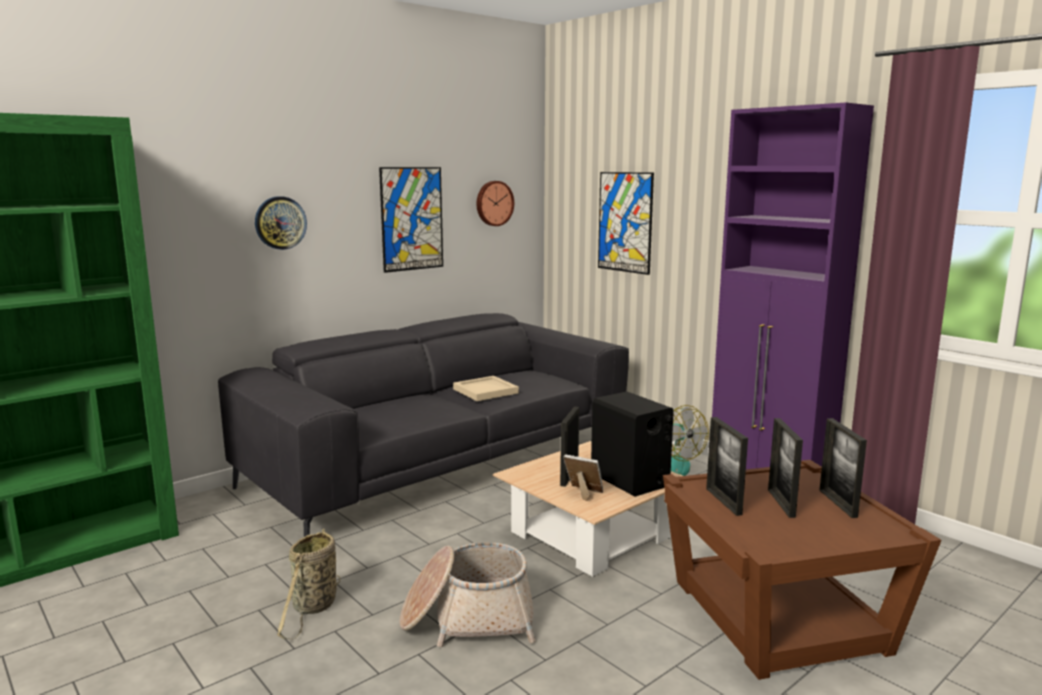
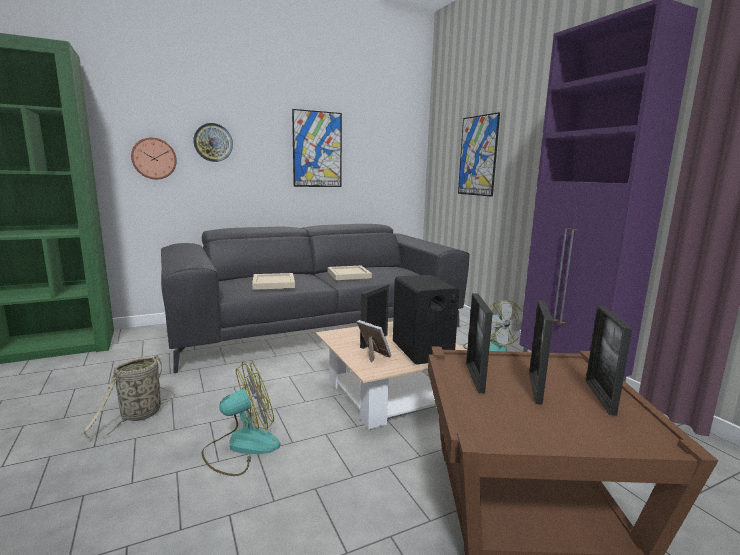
camera: 15 degrees right, 0 degrees up
basket [400,542,535,647] -> fan [202,362,280,476]
wall clock [477,181,514,226] -> wall clock moved to [131,137,177,179]
none -> beige tray [252,273,295,290]

